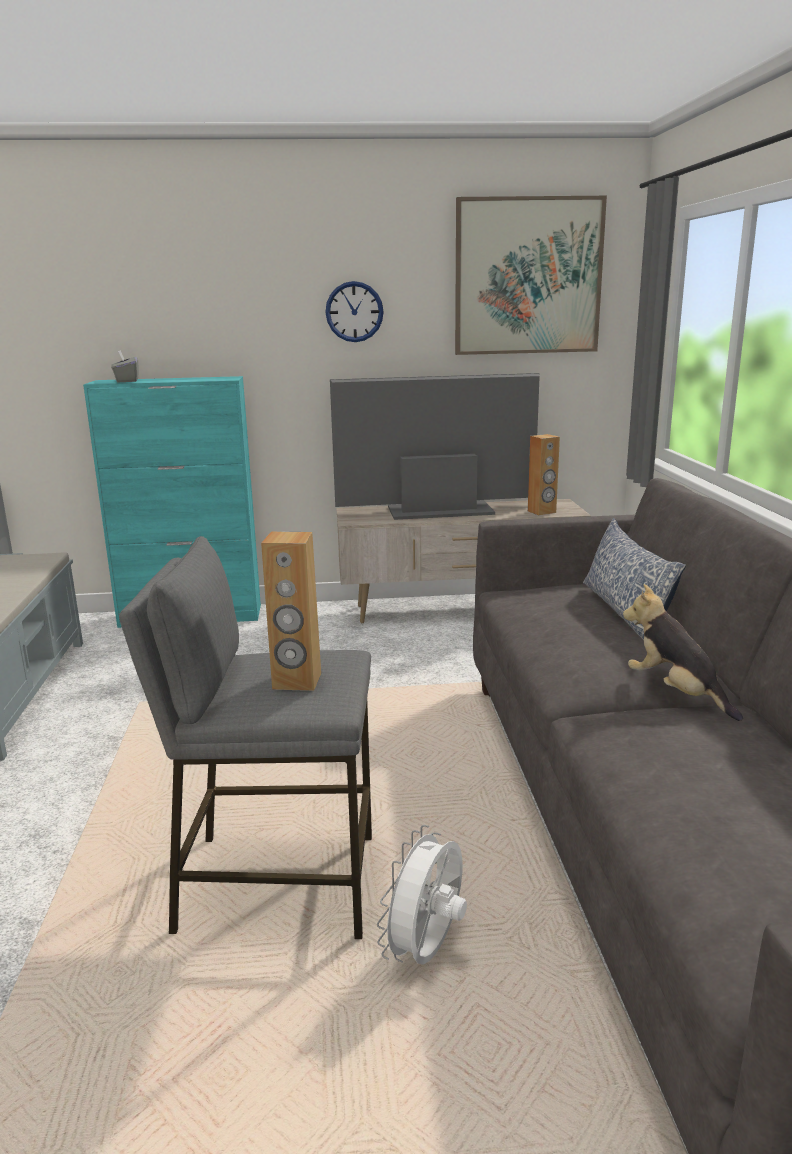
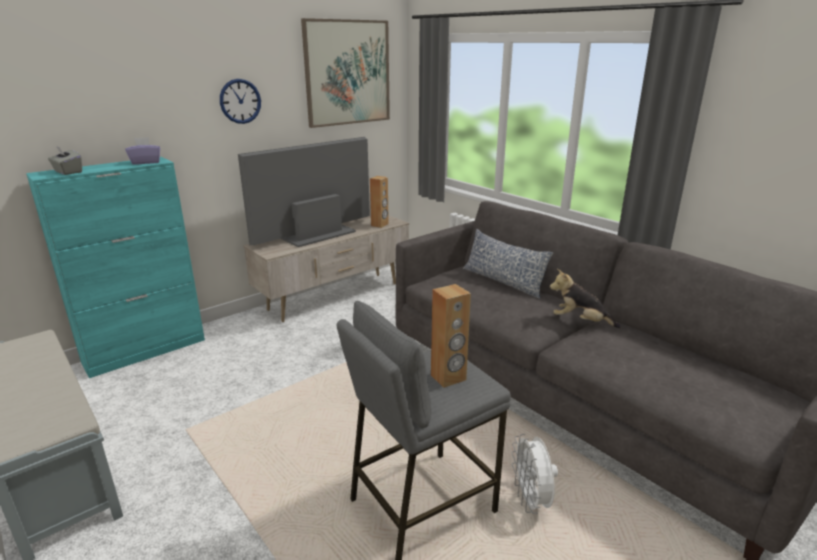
camera: 35 degrees left, 5 degrees up
none -> purple tissue box [125,137,161,165]

